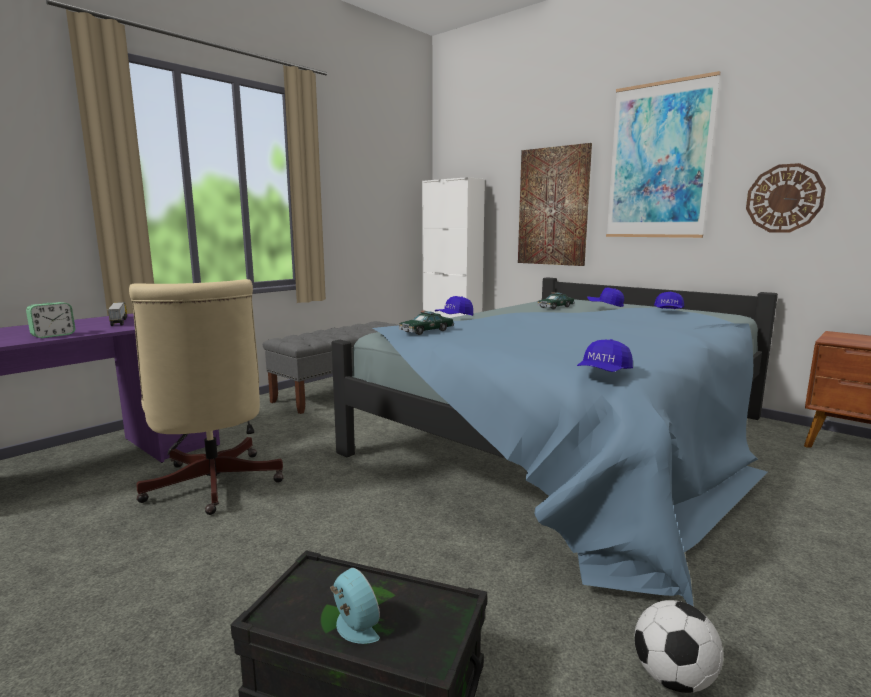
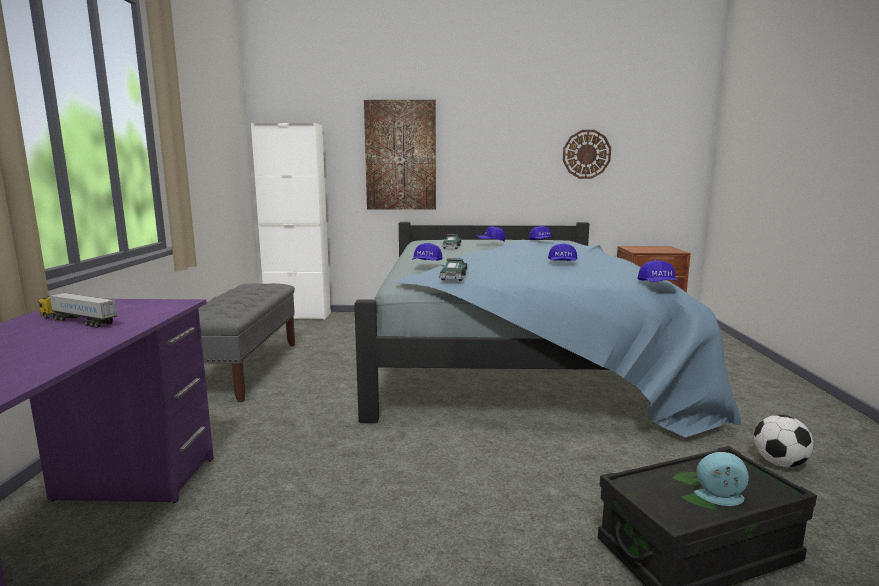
camera: 40 degrees left, 0 degrees up
alarm clock [26,302,75,338] -> none
beige office chair [129,279,283,515] -> none
picture [606,71,721,238] -> none
none -> blue cap [548,243,577,261]

